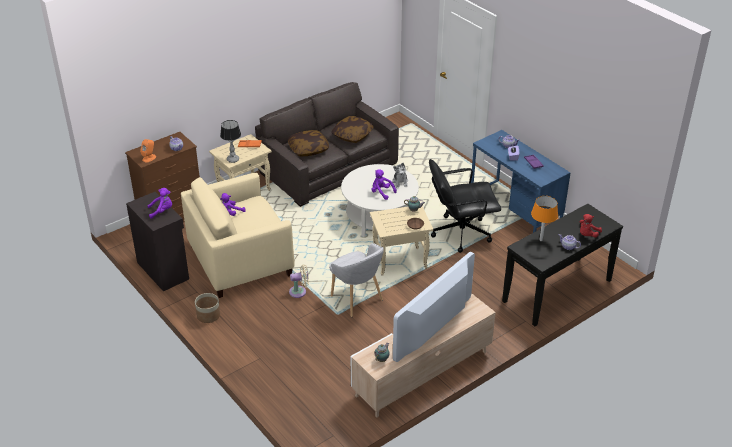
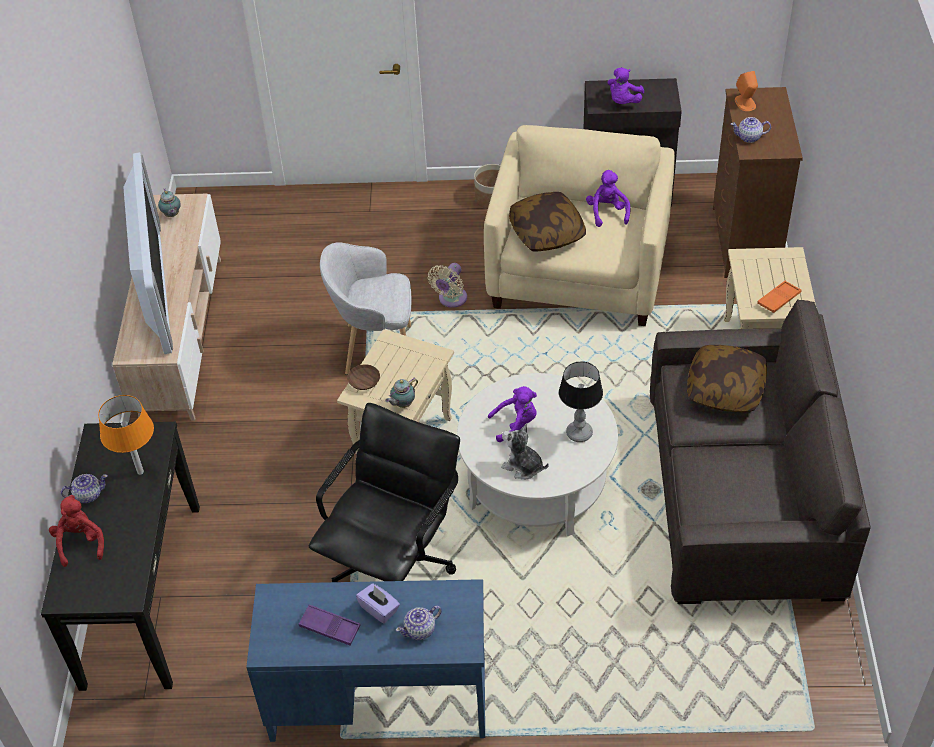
camera: 130 degrees right, 10 degrees up
table lamp [220,120,241,163] -> table lamp moved to [559,361,603,442]
pillow [331,116,374,143] -> pillow moved to [509,192,586,252]

